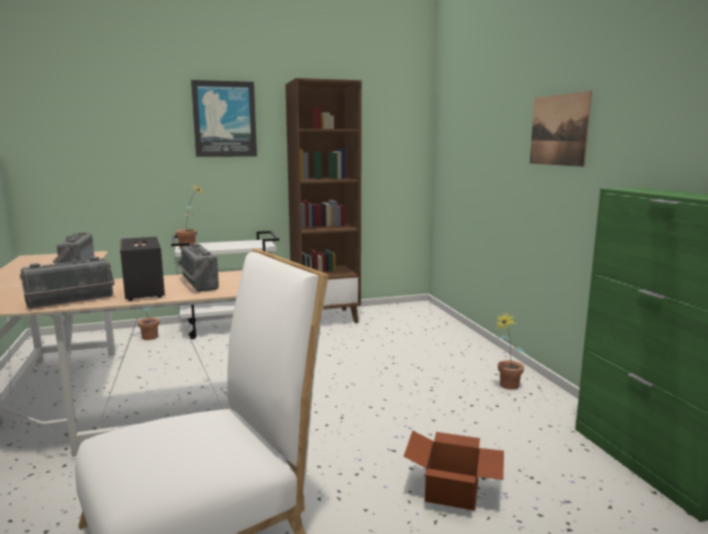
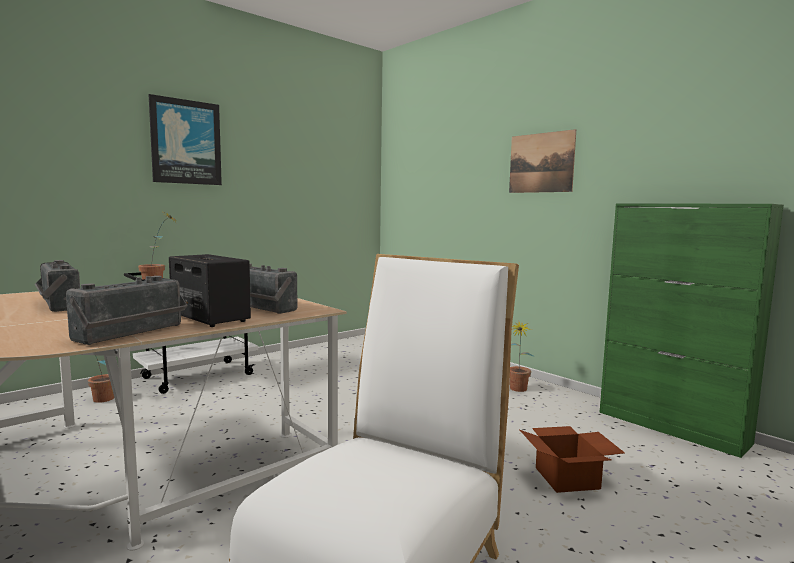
camera: 25 degrees left, 5 degrees down
brown bookcase [285,78,362,323] -> none

